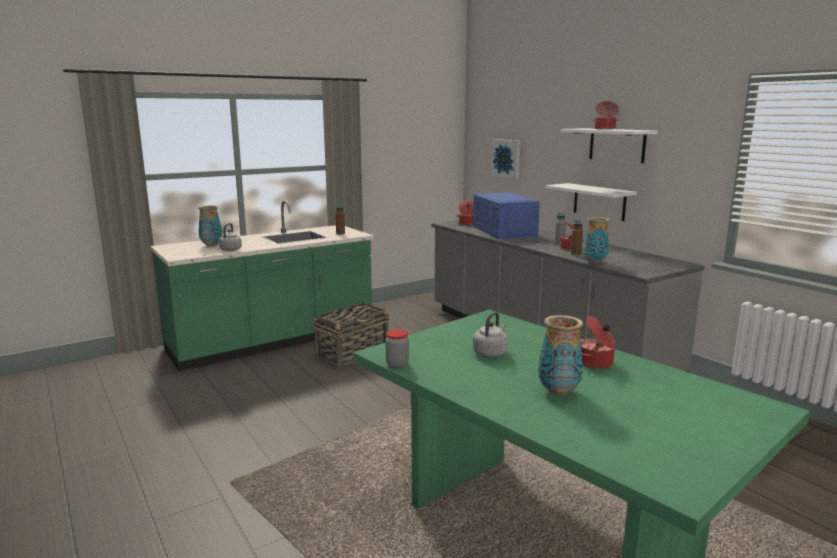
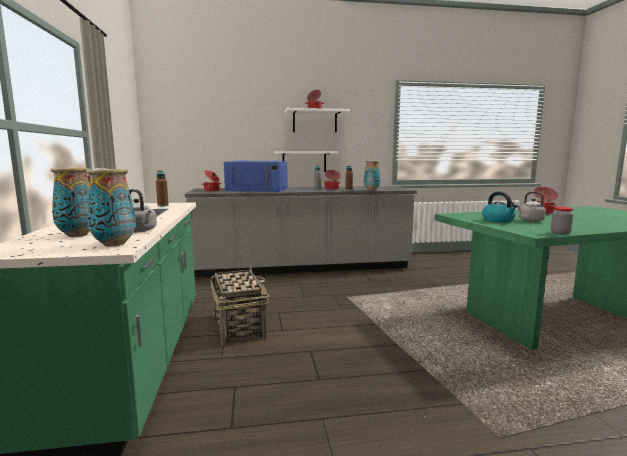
camera: 65 degrees left, 5 degrees down
picture [491,139,520,179] -> none
vase [538,315,583,396] -> vase moved to [86,169,136,247]
none -> kettle [482,192,518,222]

